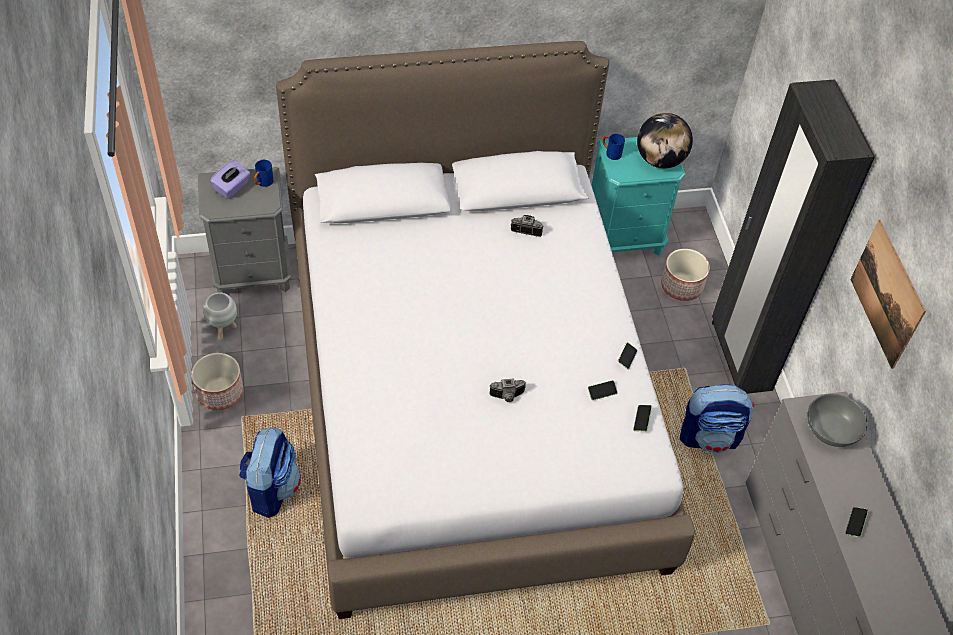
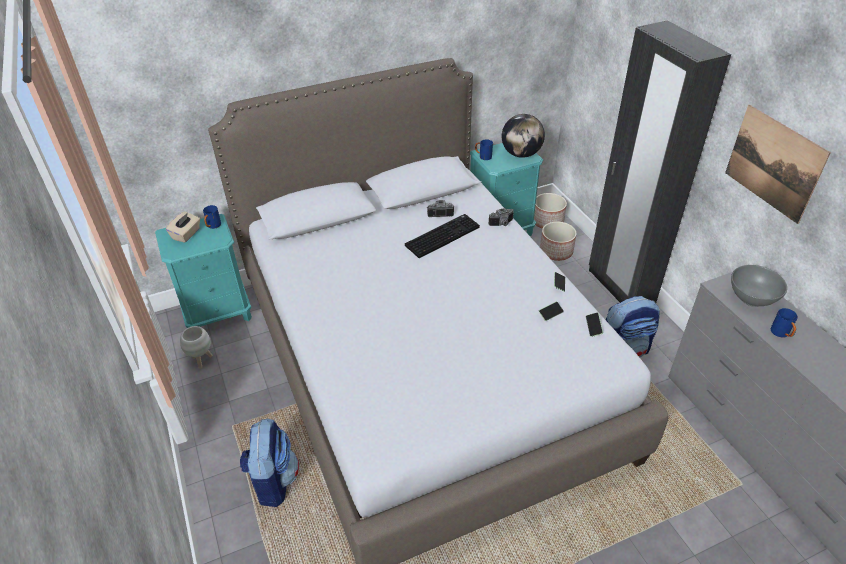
camera: 10 degrees left, 10 degrees down
planter [191,353,243,410] -> planter moved to [534,193,567,229]
grey nightstand [198,167,291,295] -> turquoise nightstand [155,214,252,328]
purple tissue box [210,160,250,199] -> beige tissue box [166,211,200,243]
camera [489,378,526,402] -> camera moved to [488,208,514,226]
phone [845,507,868,537] -> none
none -> keyboard [405,214,480,258]
none -> blue mug [770,308,798,337]

